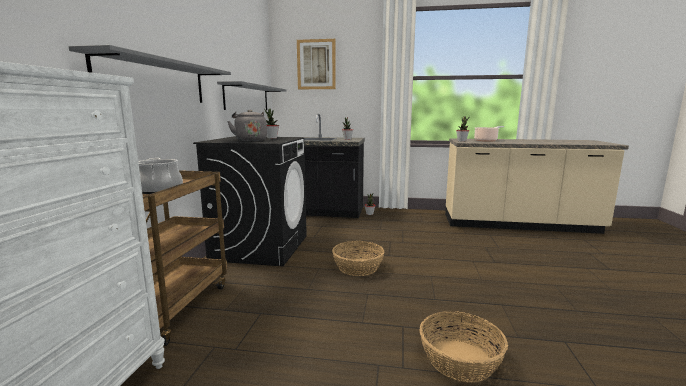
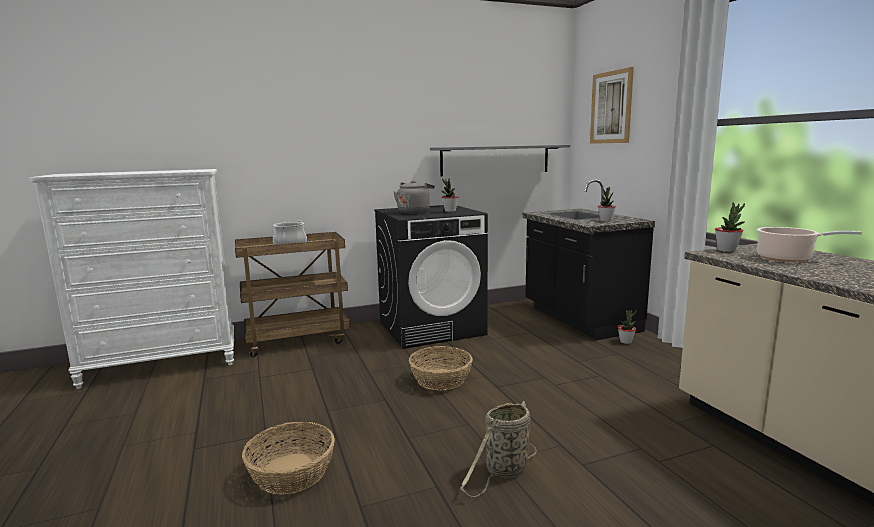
camera: 60 degrees right, 0 degrees up
grey shelf [69,45,231,103] -> none
none -> basket [460,401,537,497]

